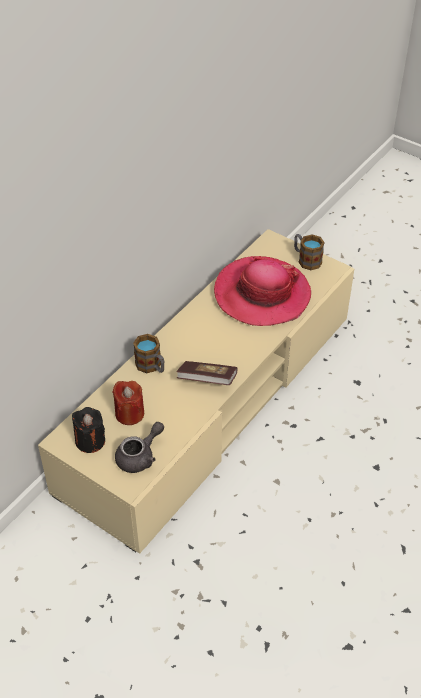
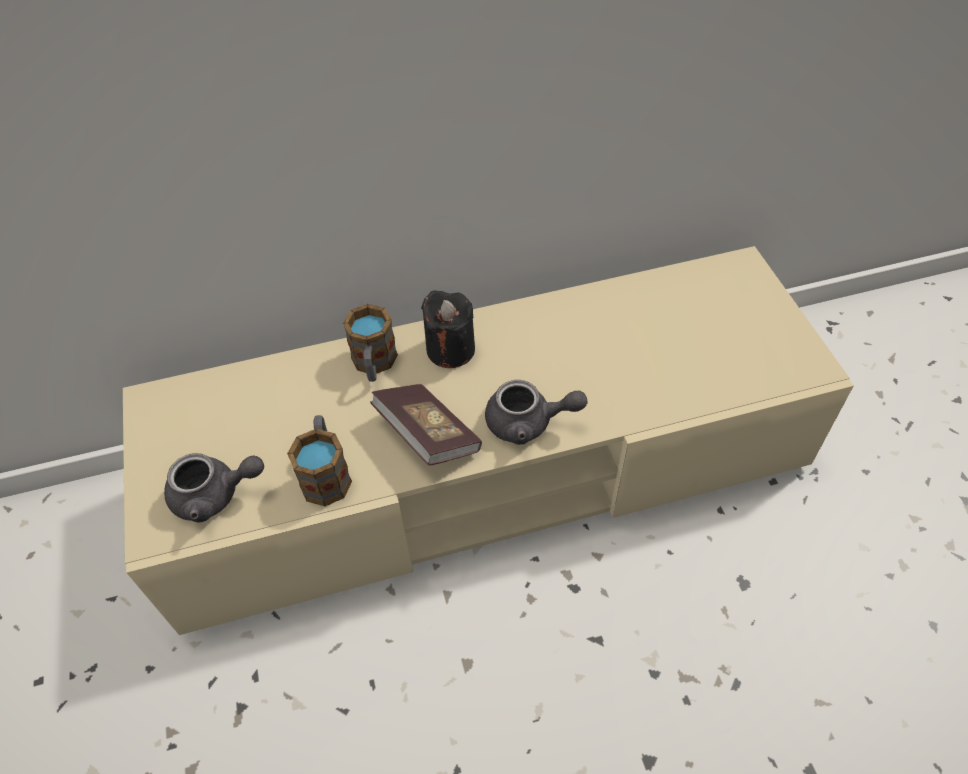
camera: 40 degrees right, 5 degrees up
black candle [72,407,105,453] -> black candle moved to [421,291,475,368]
red candle [112,381,144,425] -> none
hat [214,256,311,326] -> none
mug [294,234,325,270] -> mug moved to [287,415,352,506]
none -> grey teapot [485,380,587,445]

